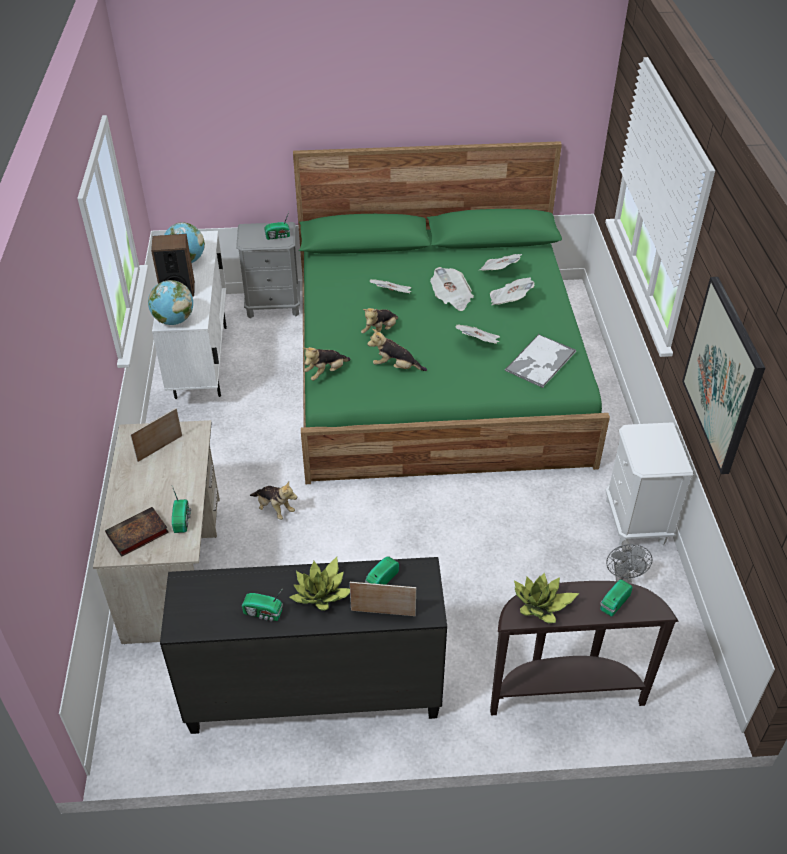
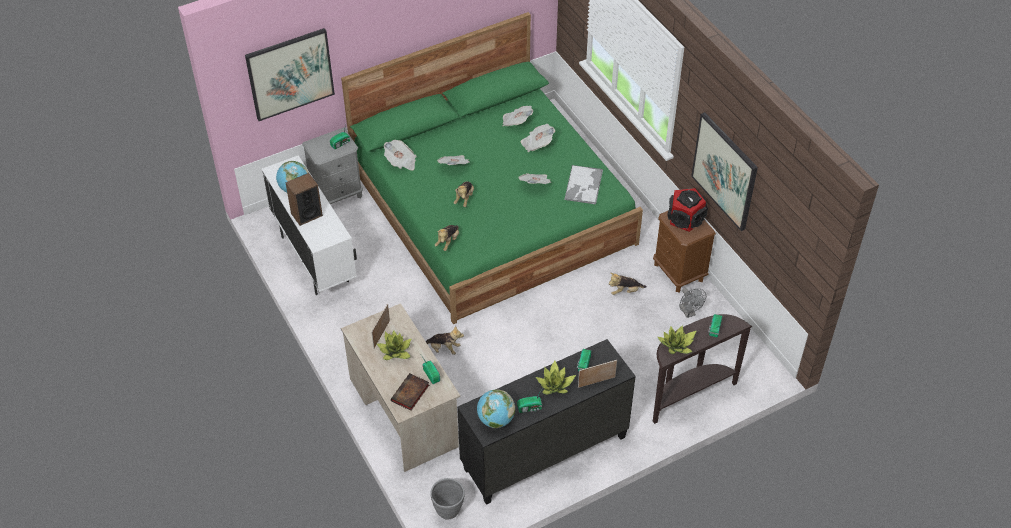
camera: 25 degrees left, 5 degrees up
globe [148,280,193,325] -> globe moved to [477,389,515,428]
plush toy [367,329,427,371] -> plush toy moved to [609,273,647,295]
newspaper [430,267,474,311] -> newspaper moved to [384,140,416,171]
white nightstand [605,422,693,546] -> brown nightstand [653,211,716,293]
none -> picture [245,28,335,121]
none -> potted plant [377,331,412,360]
none -> grey planter [430,478,465,520]
none -> speaker [667,188,708,232]

